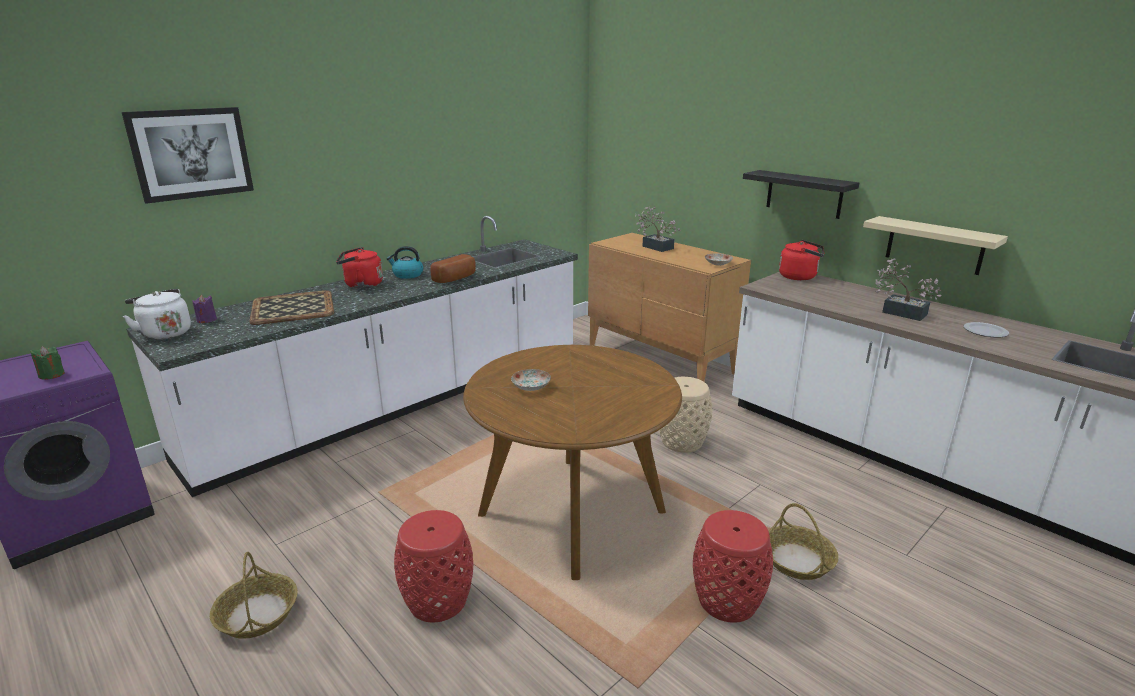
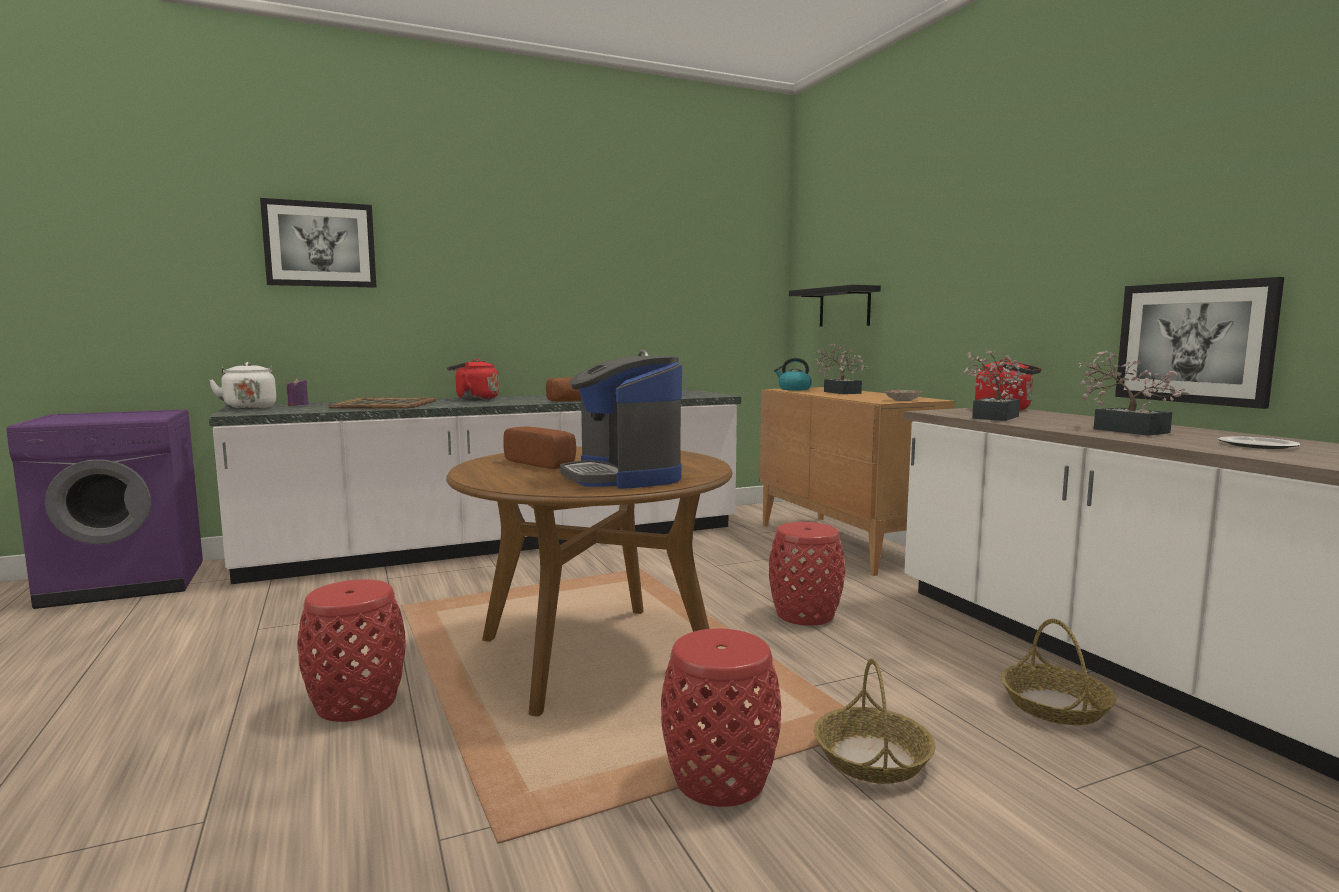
camera: 20 degrees right, 15 degrees down
green candle [30,347,65,380] -> none
basket [210,552,298,639] -> basket moved to [1001,619,1116,725]
kettle [387,246,423,279] -> kettle moved to [774,358,812,390]
plate [511,369,551,391] -> bread [503,426,576,469]
beige stool [659,377,712,453] -> red stool [769,522,845,626]
black shelf [743,170,859,219] -> black shelf moved to [789,284,881,326]
beige shelf [863,216,1008,275] -> picture [1115,277,1284,409]
none -> coffee machine [560,356,682,489]
none -> potted plant [963,349,1025,421]

